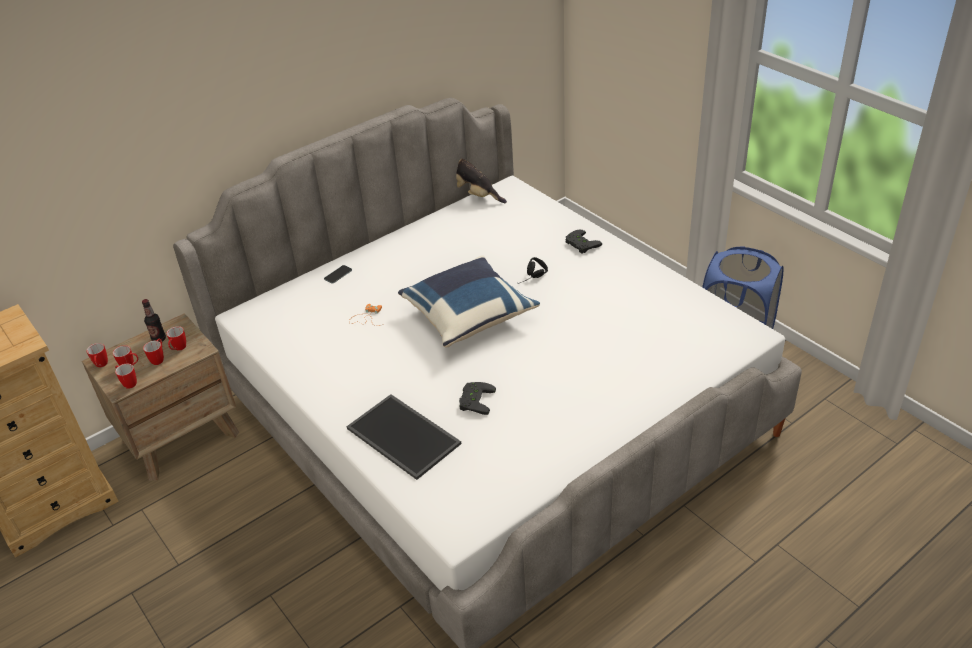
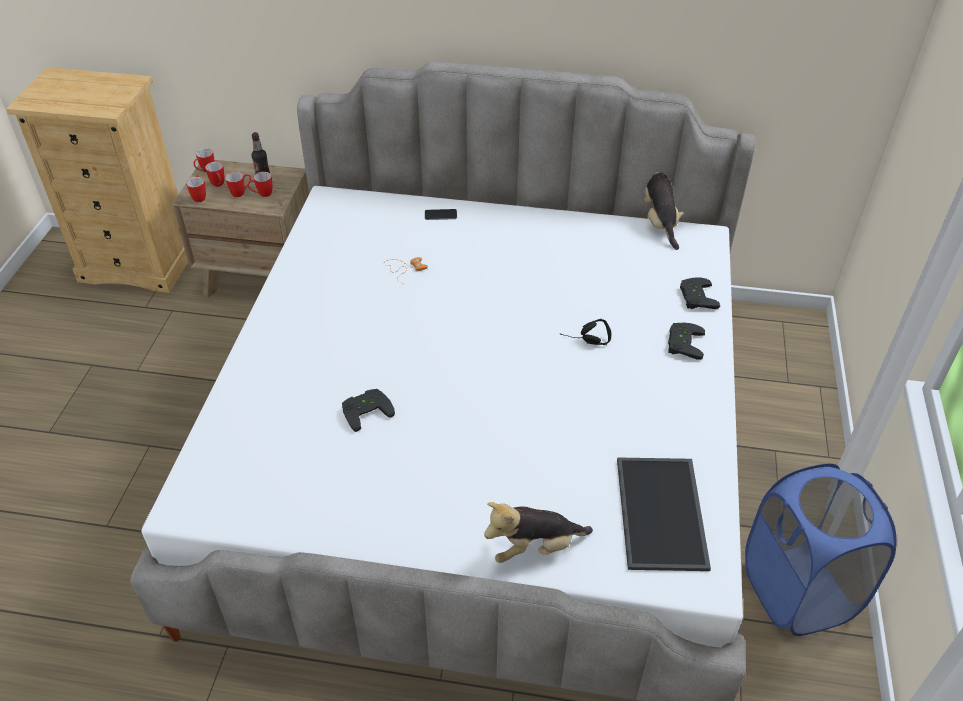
camera: 45 degrees right, 5 degrees up
tray [346,394,461,480] -> tray moved to [617,457,711,571]
blue pillow [398,255,540,348] -> none
none -> plush toy [484,502,593,563]
none -> black game controller [680,277,720,309]

